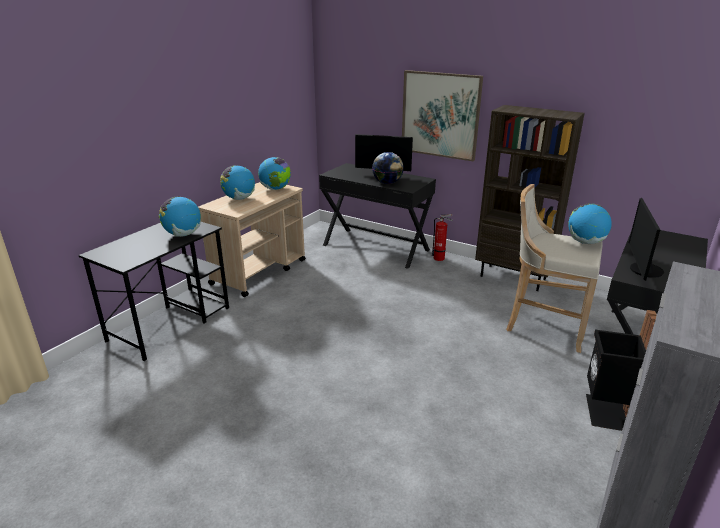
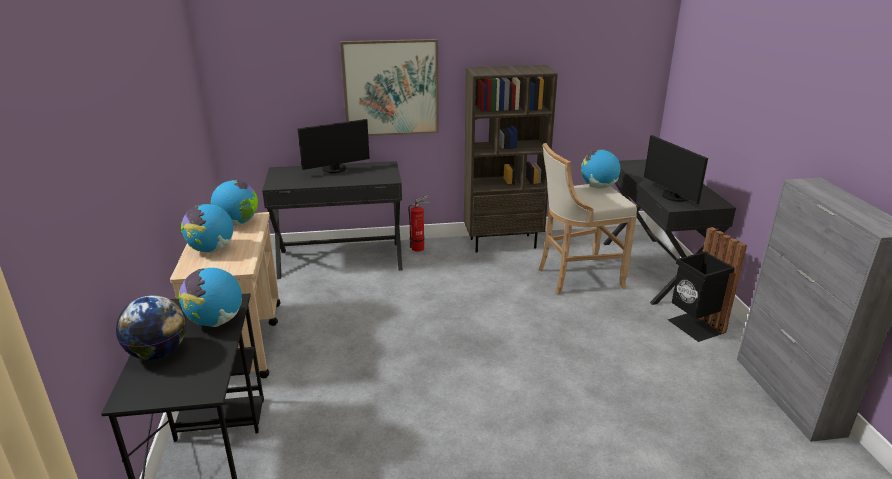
camera: 40 degrees left, 0 degrees up
globe [372,152,404,184] -> globe moved to [116,295,186,360]

